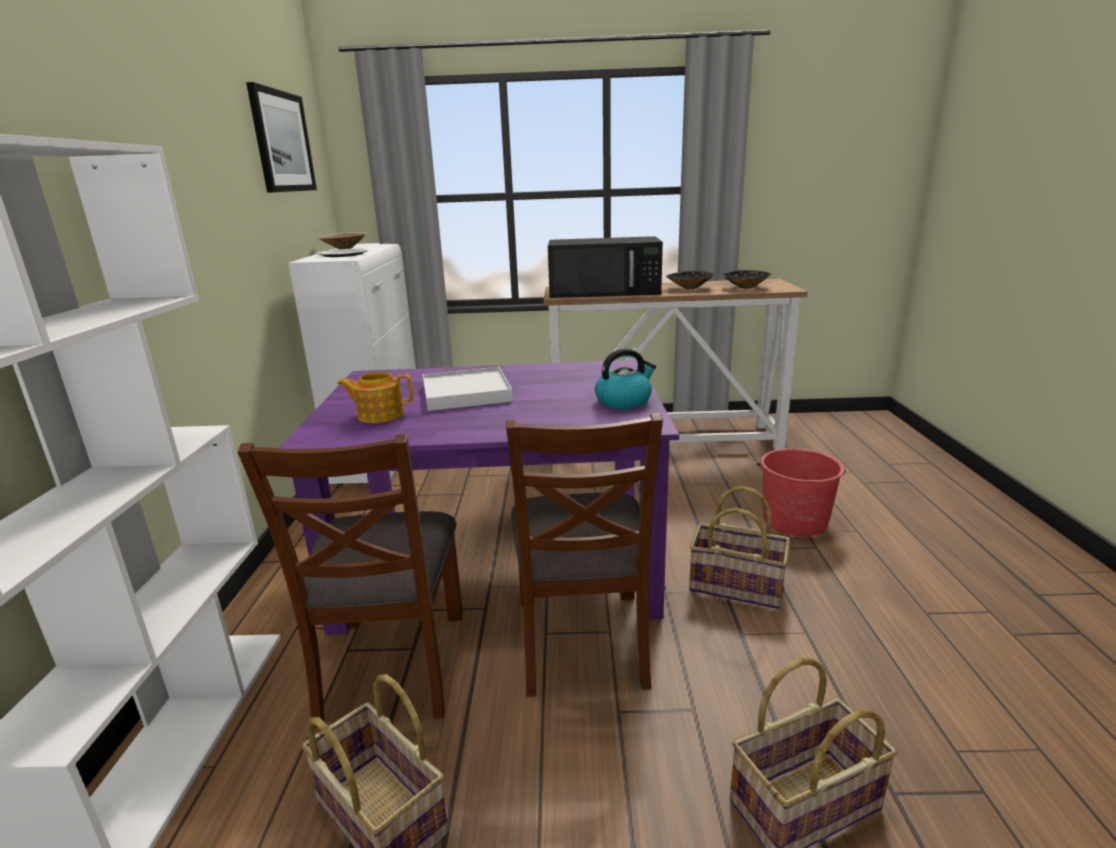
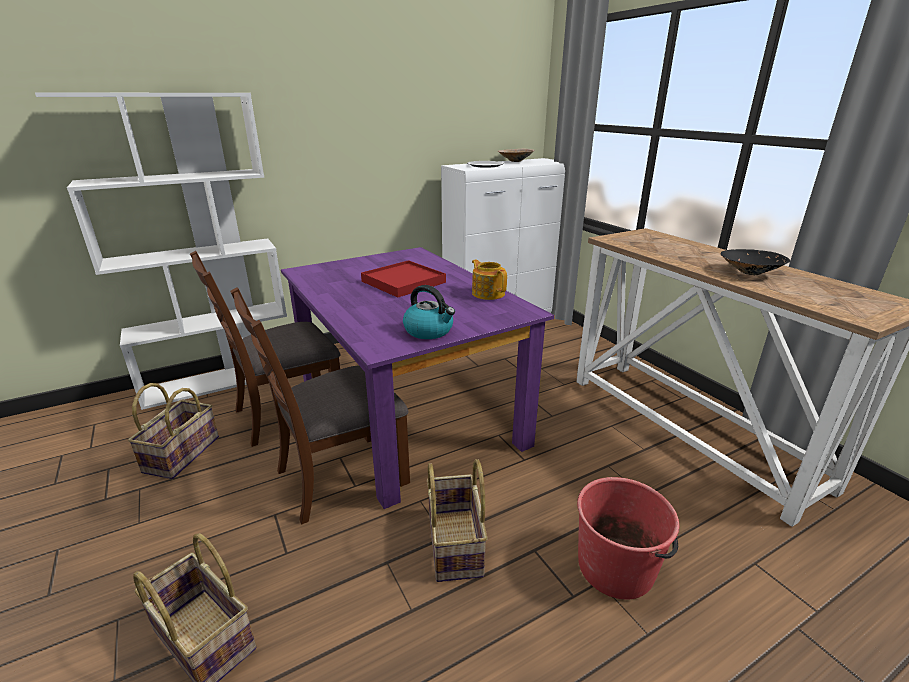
camera: 60 degrees right, 5 degrees up
picture [246,82,317,193] -> none
teapot [337,372,413,423] -> teapot moved to [472,259,507,300]
white tray [423,367,513,411] -> red tray [361,260,446,297]
black microwave [548,236,663,298] -> none
black bowl [722,270,771,289] -> none

